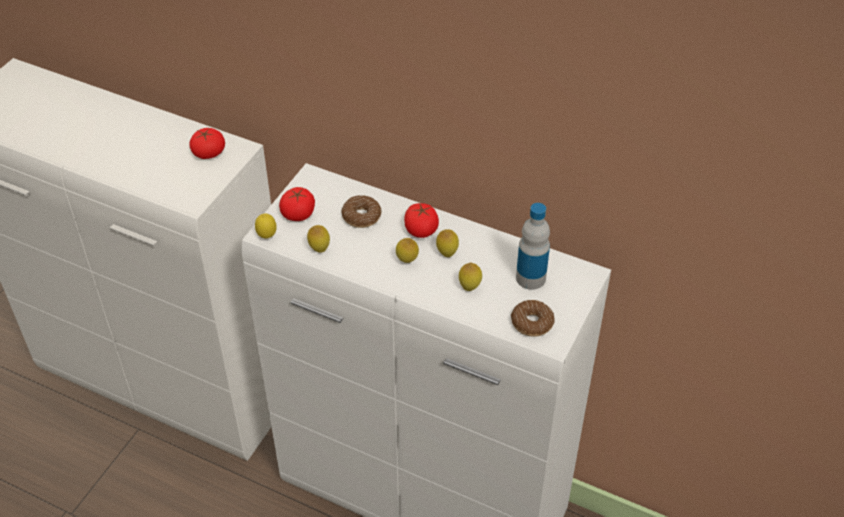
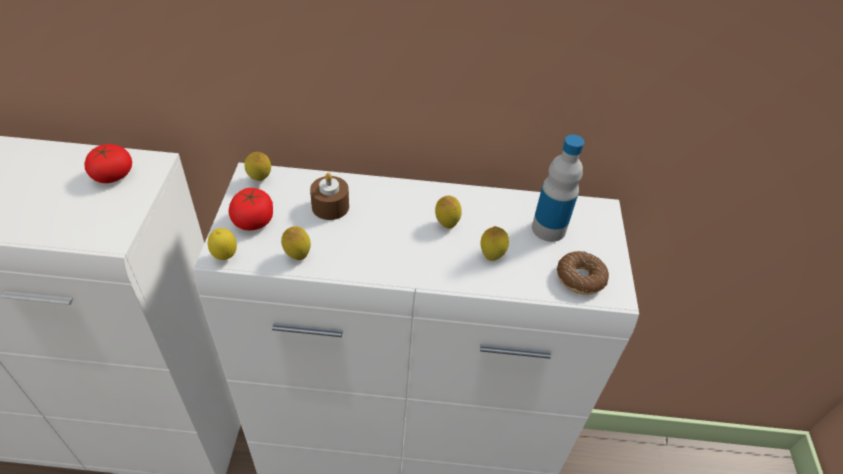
camera: 25 degrees left, 0 degrees up
donut [341,195,382,228] -> brown candle [310,173,349,220]
lemon [396,238,419,263] -> lemon moved to [244,152,271,181]
tomato [404,203,439,238] -> none

